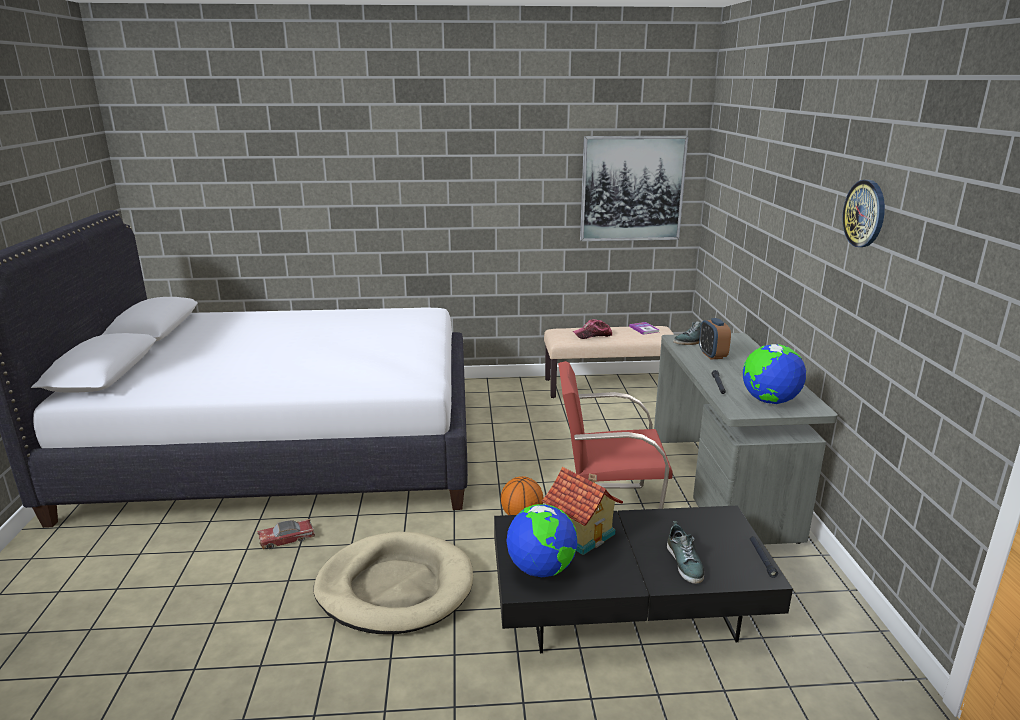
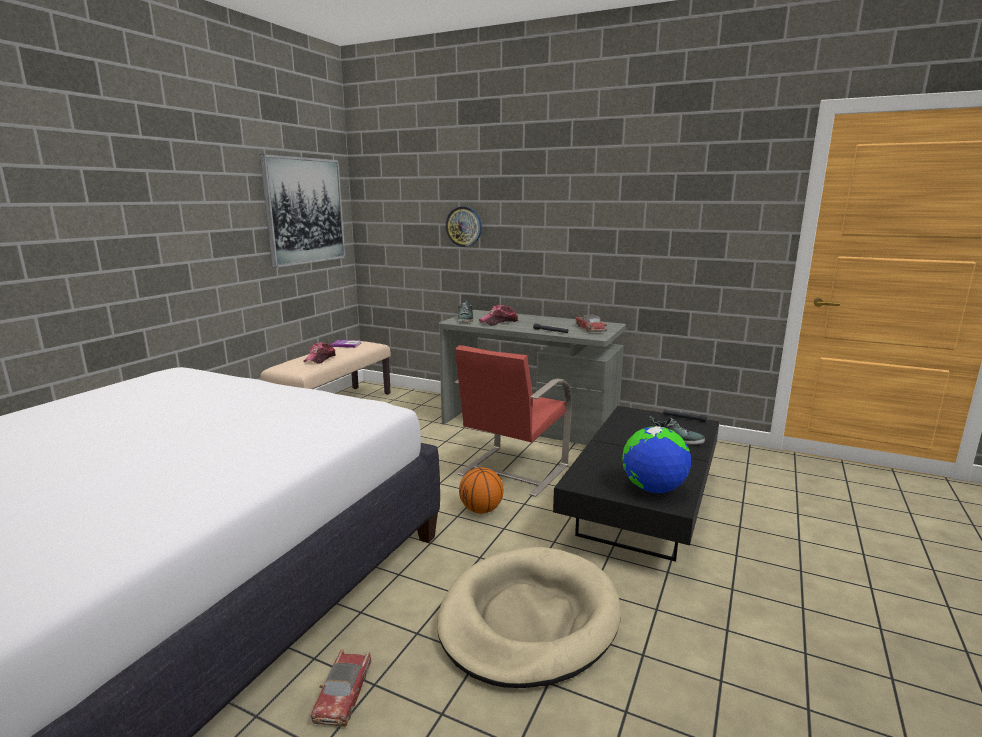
camera: 60 degrees left, 5 degrees down
toy house [542,467,623,555] -> none
alarm clock [699,318,731,360] -> cap [479,305,519,325]
globe [743,344,806,404] -> toy car [576,315,607,332]
wall clock [843,180,885,247] -> wall clock moved to [446,206,482,247]

